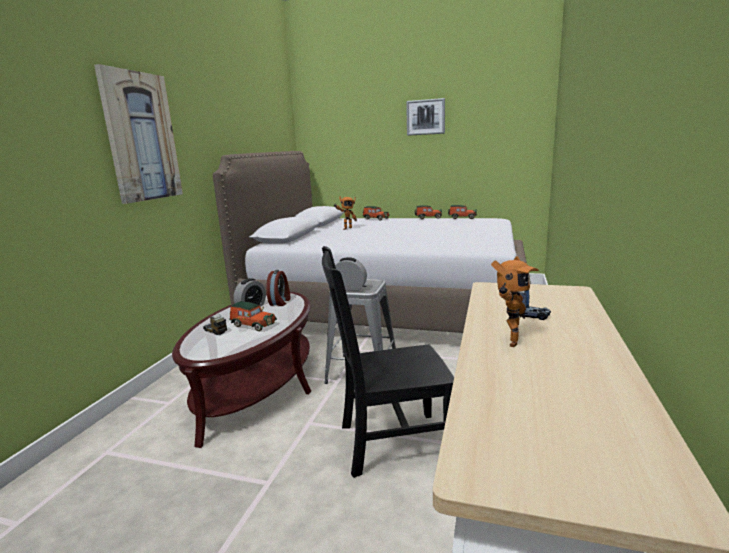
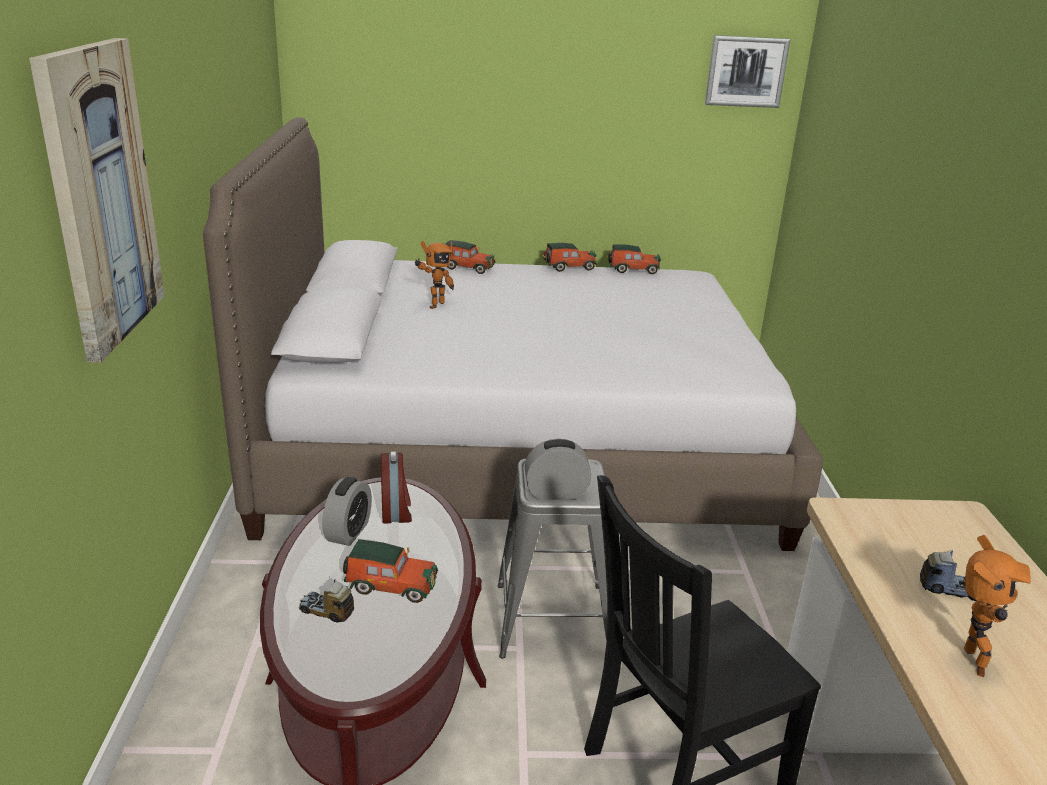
camera: 20 degrees left, 10 degrees up
picture [406,98,445,136] -> picture moved to [705,35,791,108]

